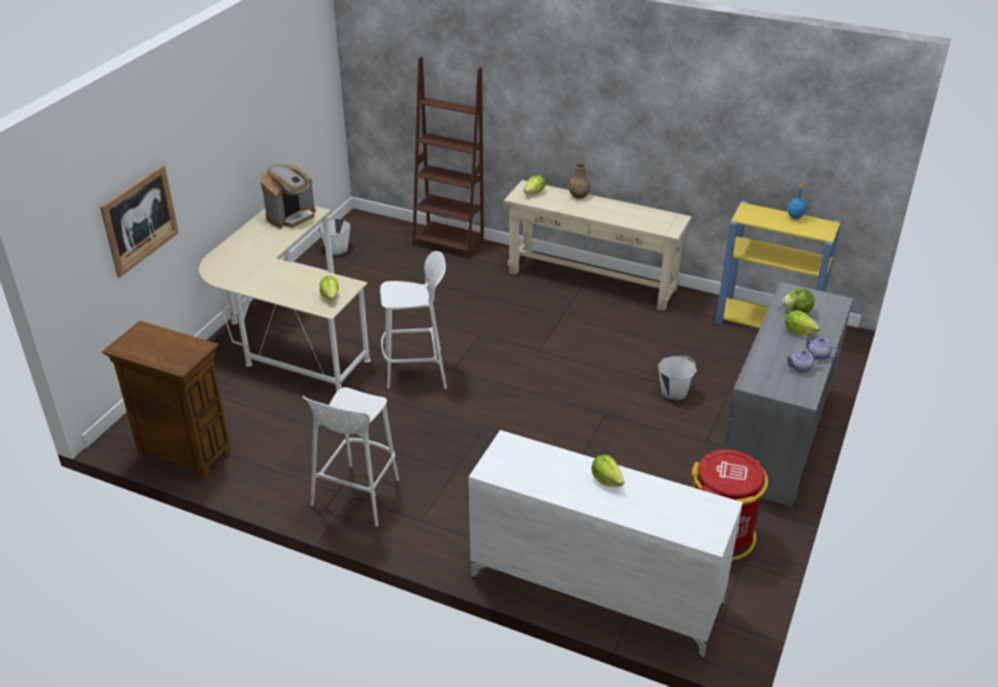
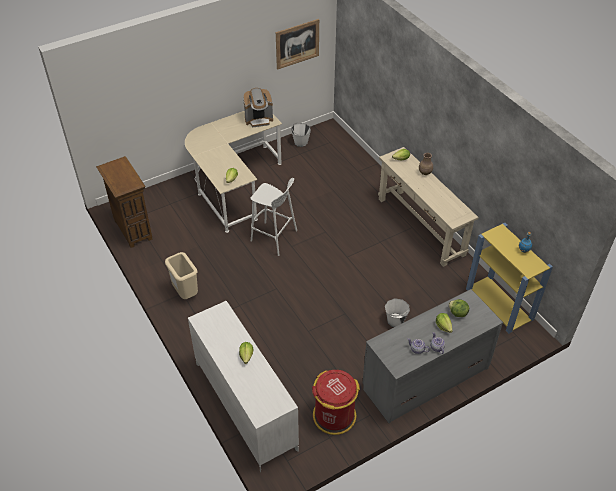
camera: 35 degrees right, 10 degrees up
picture [100,165,179,277] -> picture moved to [276,19,319,70]
white stool [303,387,399,526] -> beige trash can [165,252,198,299]
brown bookcase [412,56,484,259] -> none

